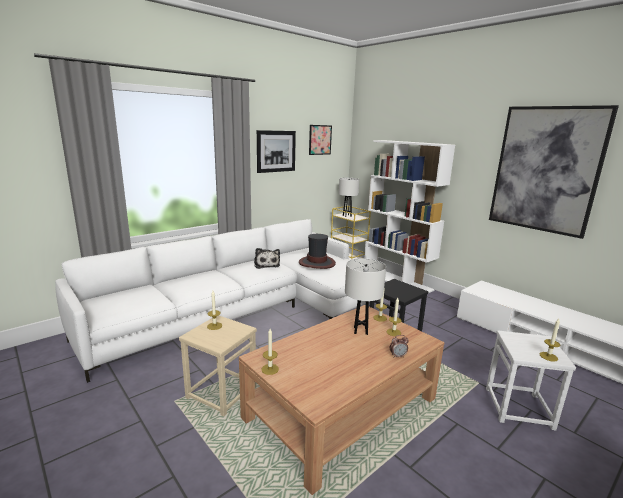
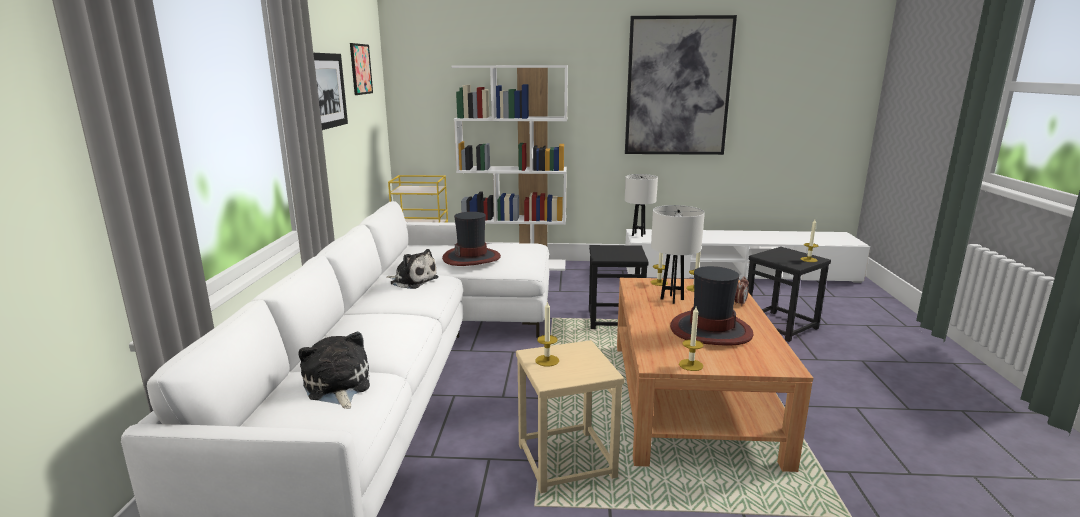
camera: 45 degrees left, 0 degrees up
white table lamp [339,178,360,217] -> white table lamp moved to [625,174,658,237]
white stool [486,330,576,430] -> black stool [748,247,831,342]
none -> plush toy [298,332,370,409]
none -> hat [670,266,753,345]

